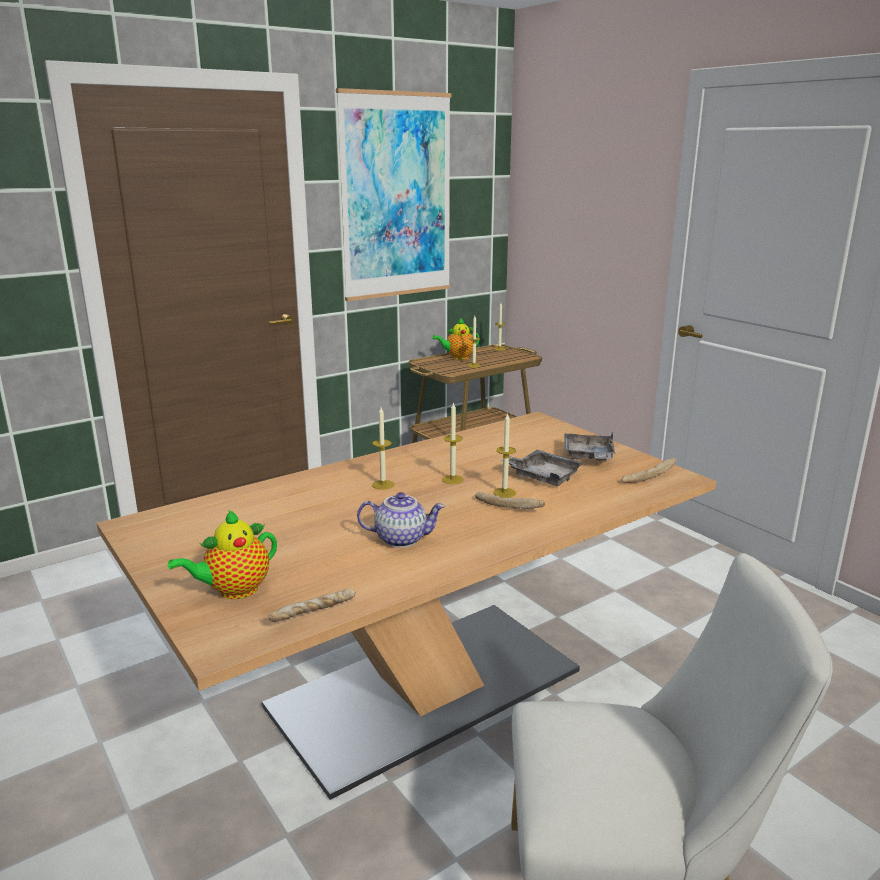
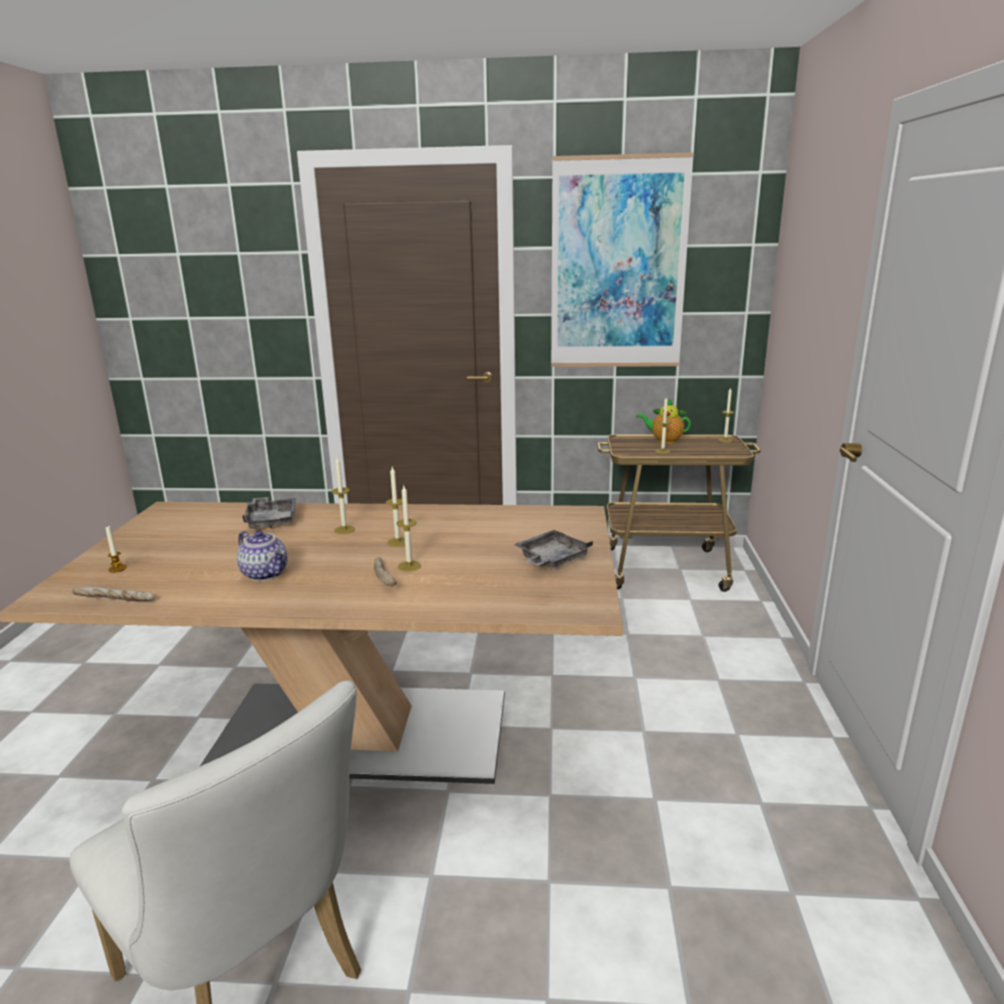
camera: 40 degrees right, 0 degrees up
teapot [168,510,277,599] -> candle [106,525,126,573]
grey tray [501,450,584,486] -> grey tray moved to [242,497,296,529]
bread [621,458,676,483] -> none

